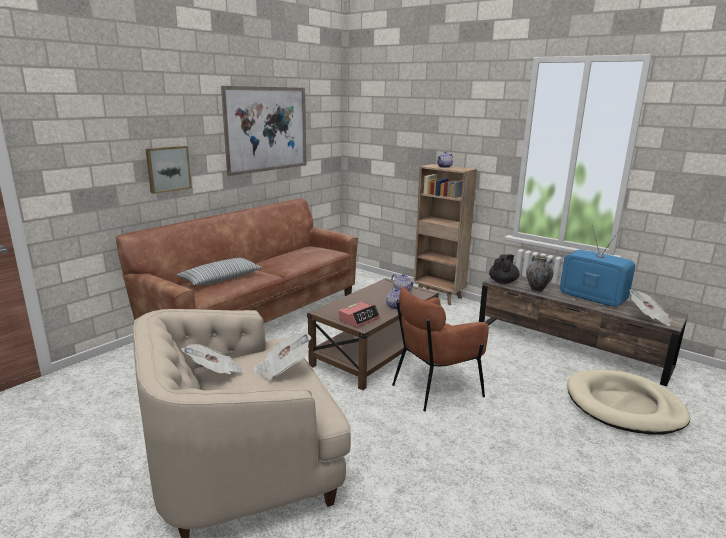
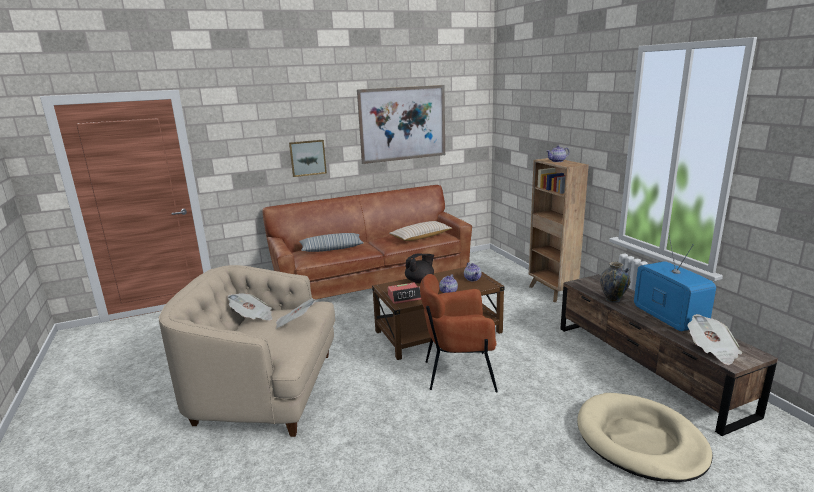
camera: 30 degrees right, 0 degrees up
black teapot [489,254,520,284] -> black teapot moved to [405,253,434,283]
none -> beige pillow [389,221,452,241]

